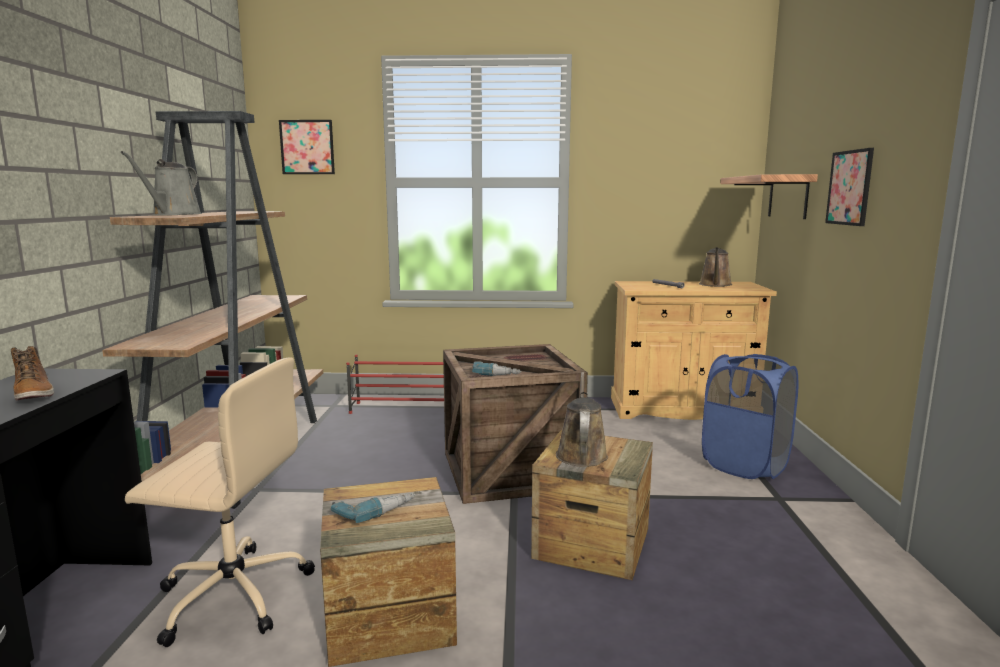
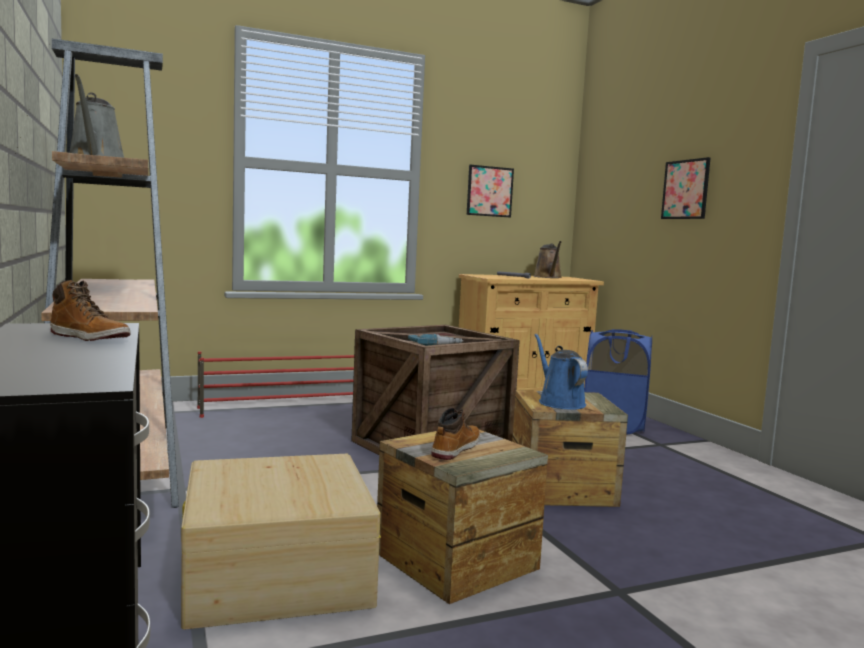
camera: 25 degrees left, 5 degrees down
beige office chair [125,358,315,647] -> beige storage box [181,454,381,629]
picture [279,120,335,174] -> picture moved to [467,165,514,217]
power drill [331,493,415,523] -> boot [431,408,480,460]
brown watering can [556,372,608,467] -> blue watering can [535,334,588,410]
shelf [720,174,818,219] -> none

